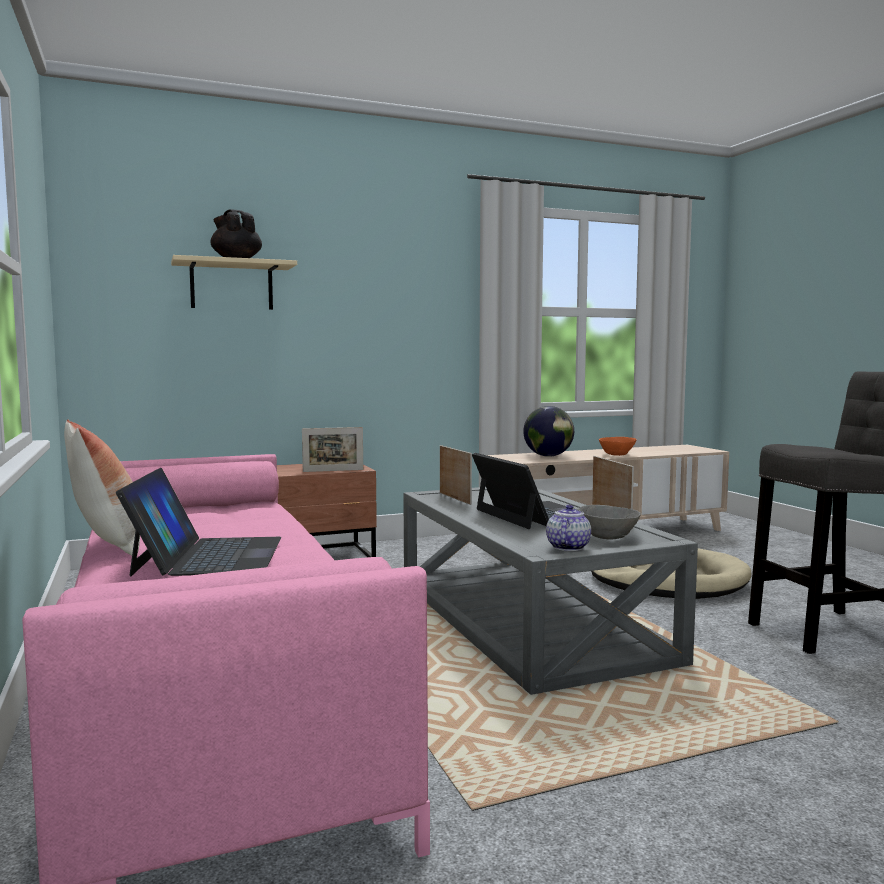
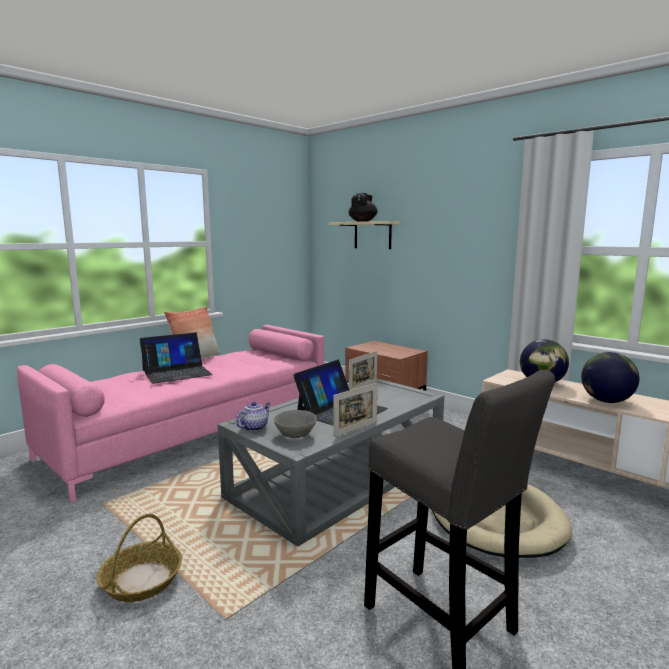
camera: 65 degrees right, 5 degrees up
picture frame [302,427,363,472] -> none
teapot [546,504,591,551] -> teapot turned 45 degrees counterclockwise [236,402,271,431]
orange bowl [599,437,636,456] -> globe [581,352,639,403]
none -> basket [97,514,182,602]

